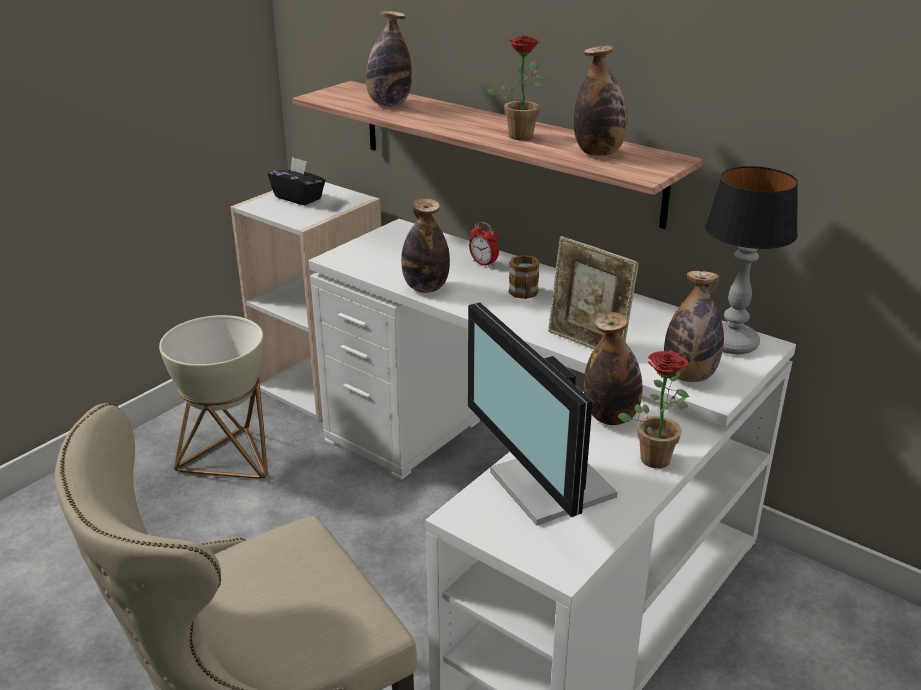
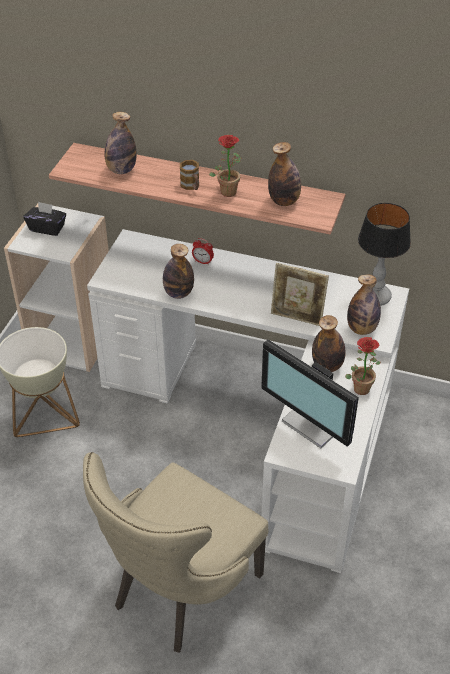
camera: 20 degrees left, 15 degrees up
mug [509,255,540,299] -> mug moved to [180,160,199,190]

